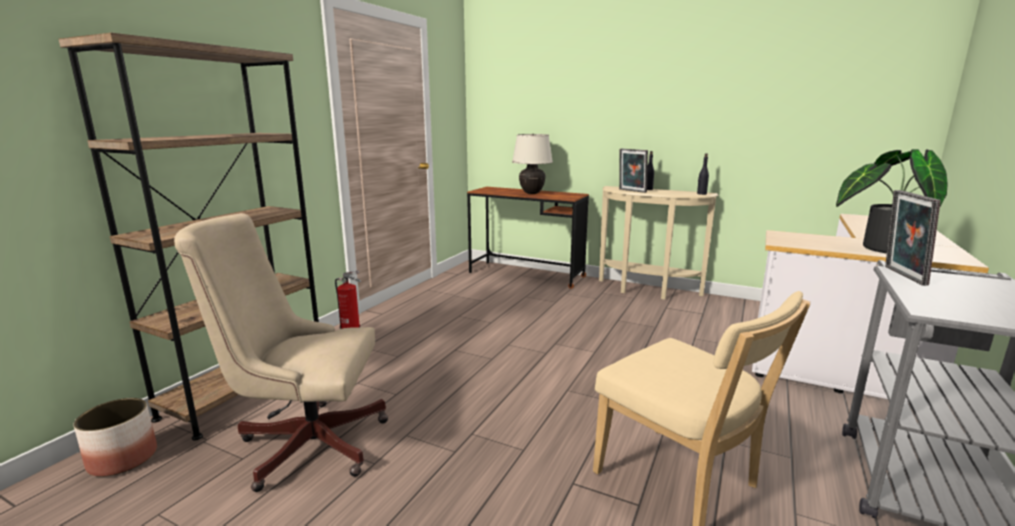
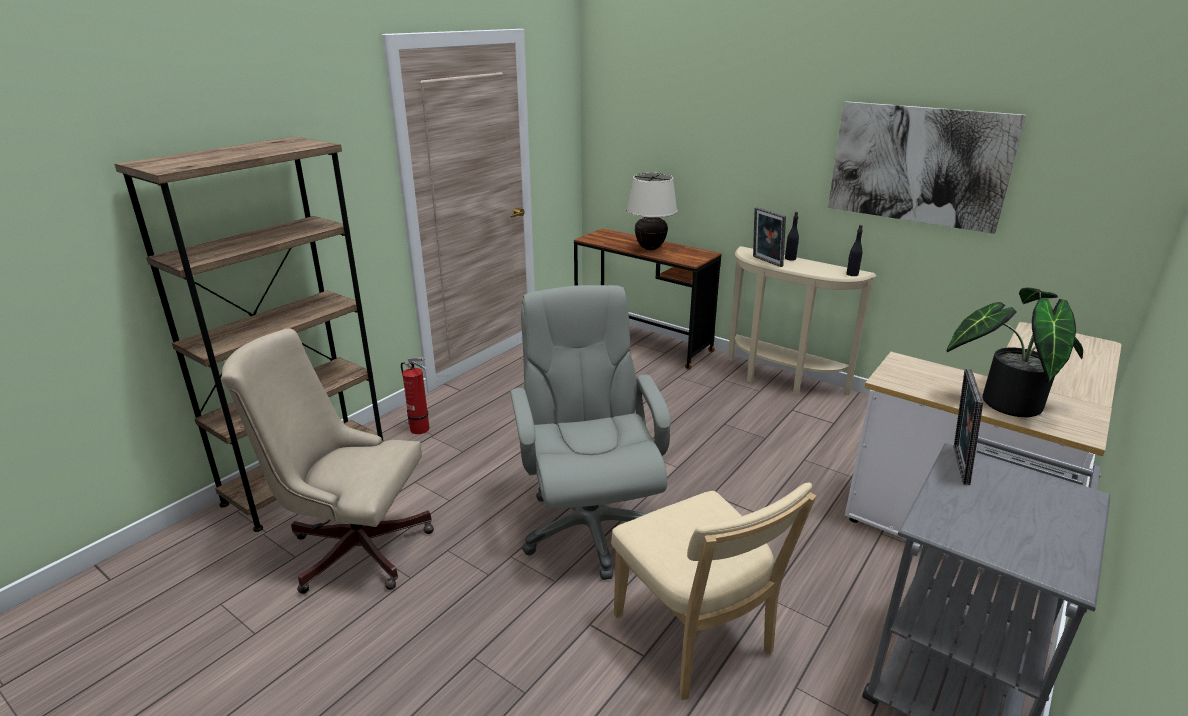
camera: 10 degrees right, 10 degrees up
planter [74,398,157,477] -> none
none -> grey office chair [510,285,671,580]
none -> picture [828,101,1026,234]

